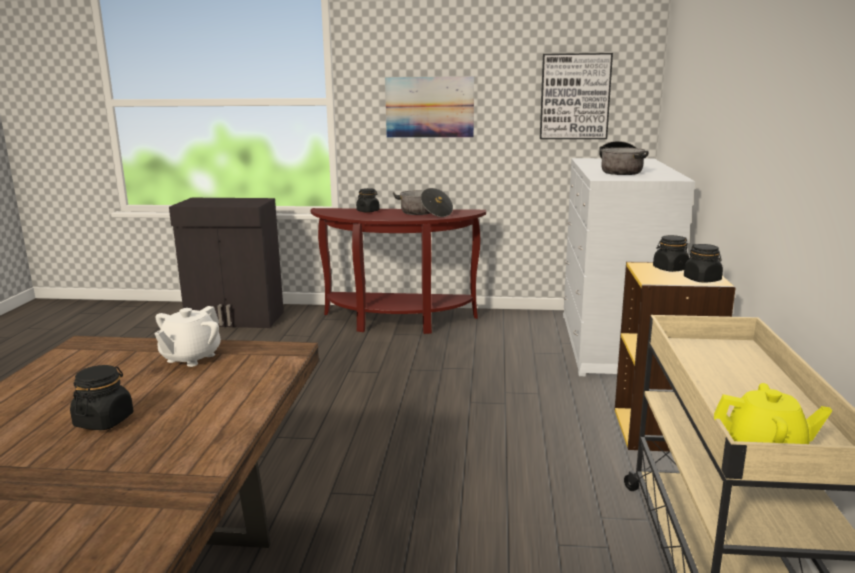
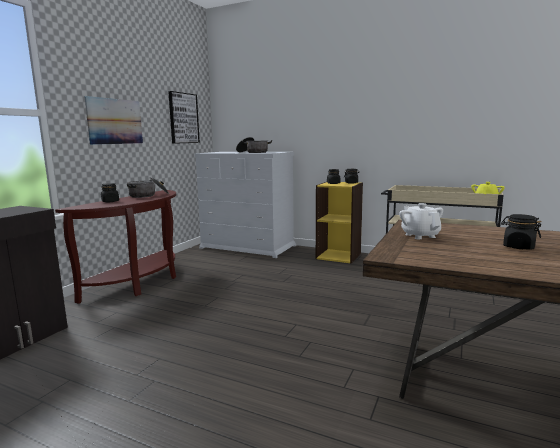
camera: 70 degrees left, 5 degrees down
white teapot [154,306,221,367] -> white teapot turned 150 degrees counterclockwise [399,203,443,239]

